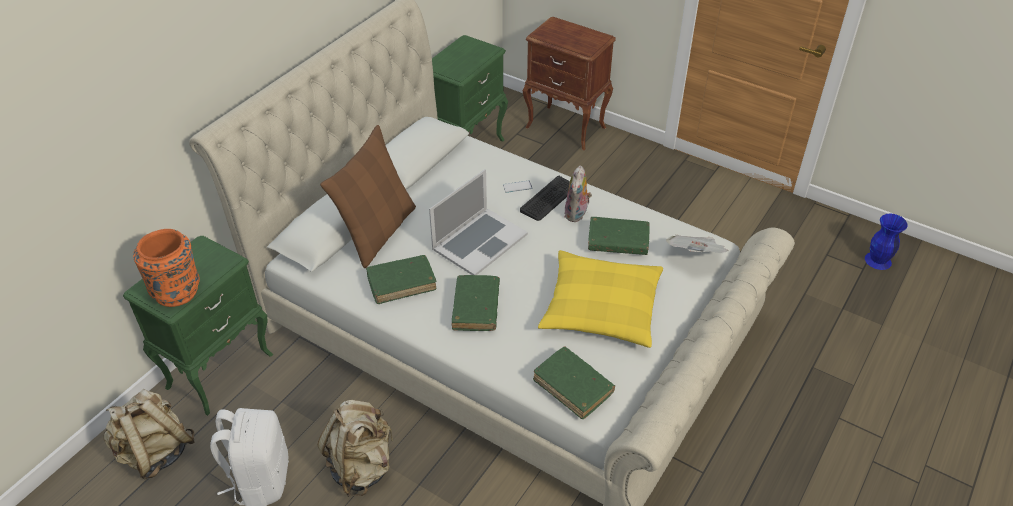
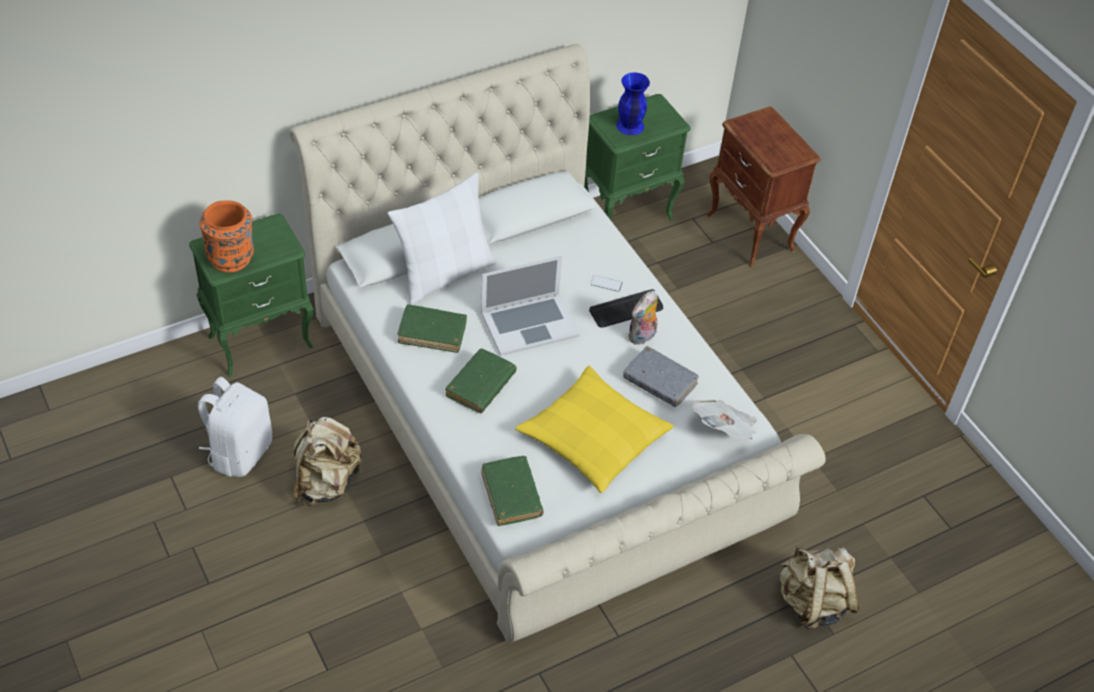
camera: 25 degrees right, 5 degrees up
beige backpack [104,388,195,479] -> beige backpack moved to [780,546,860,629]
brown pillow [320,125,416,268] -> white pillow [388,172,496,304]
green book [588,217,650,255] -> grey book [623,346,699,407]
blue vase [865,214,908,270] -> blue vase moved to [616,72,650,135]

